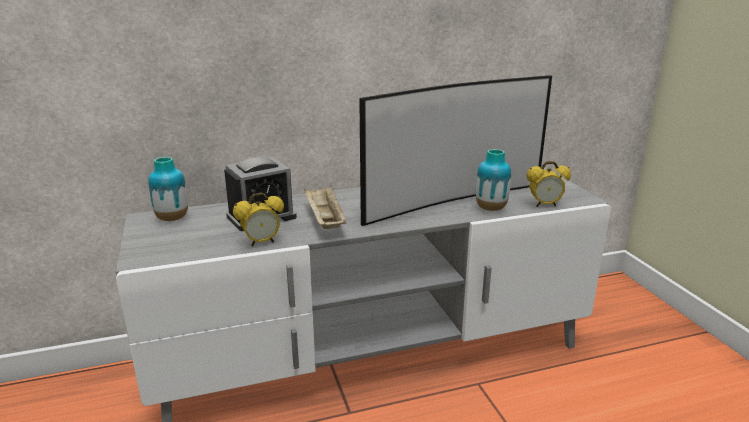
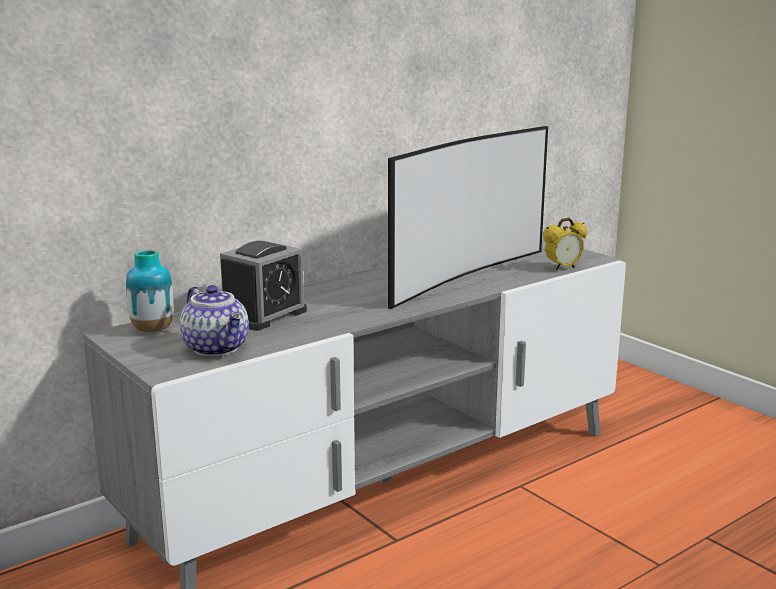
camera: 20 degrees left, 5 degrees down
alarm clock [233,192,284,246] -> none
beige tray [304,186,347,229] -> none
vase [476,149,511,211] -> none
none -> teapot [180,285,249,357]

